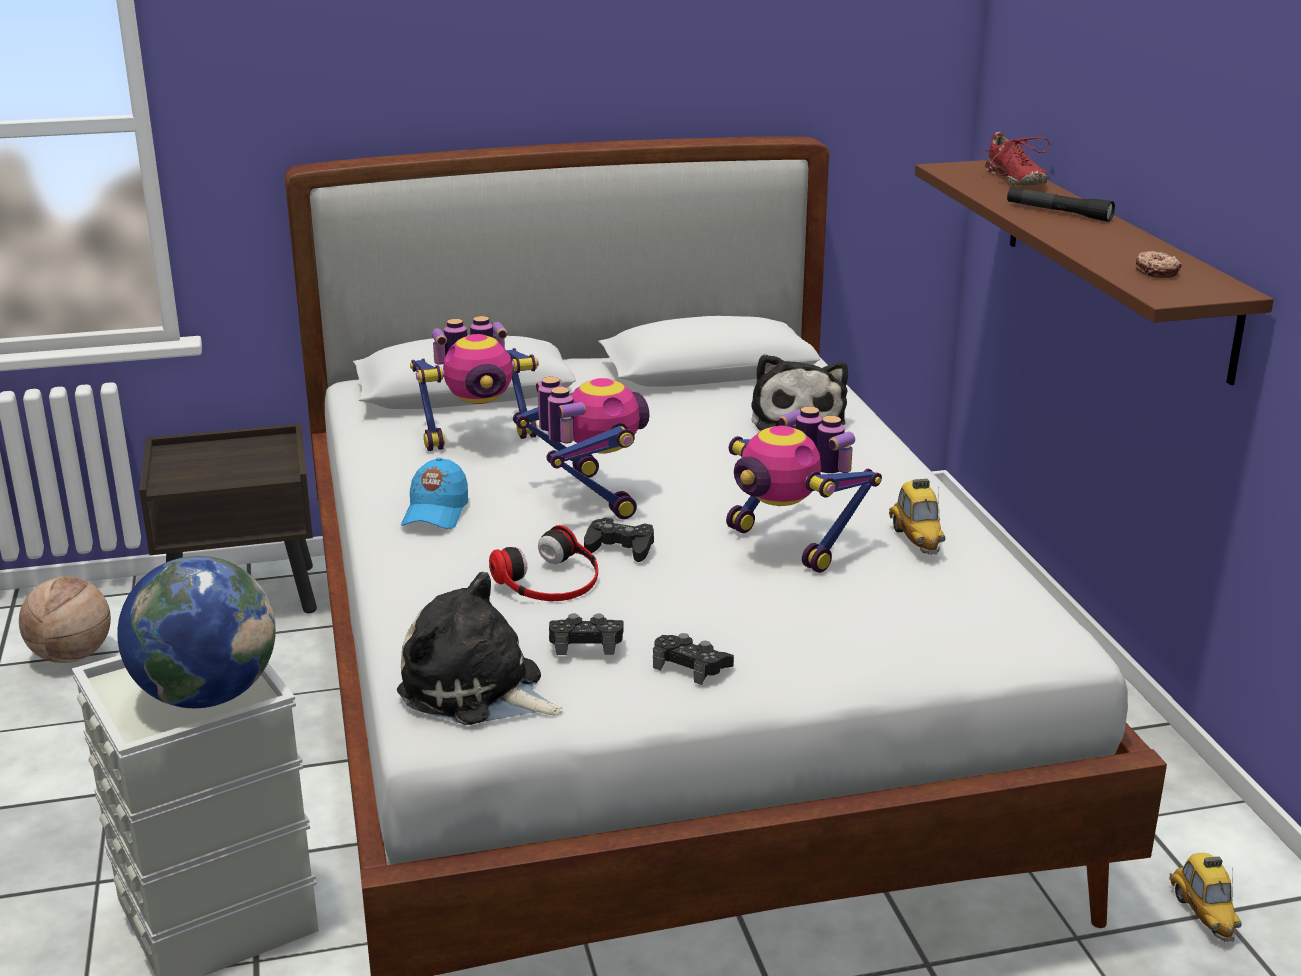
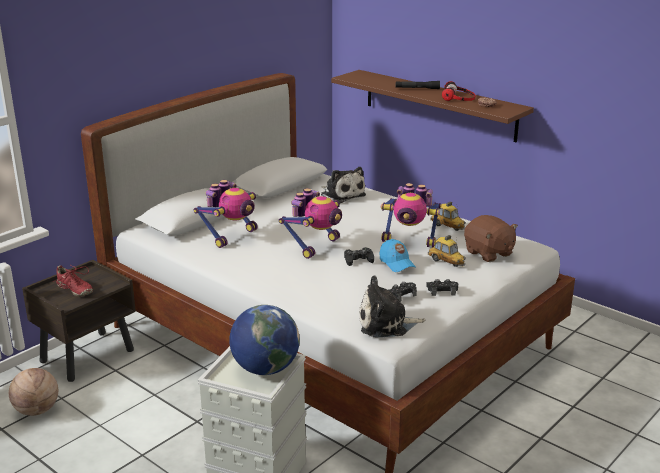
camera: 35 degrees left, 0 degrees up
blue cap [401,458,468,529] -> blue cap moved to [379,239,416,272]
headphones [489,525,598,601] -> headphones moved to [442,81,476,101]
toy robot [513,377,650,519] -> toy robot turned 90 degrees clockwise [279,188,342,259]
red shoe [978,132,1050,186] -> red shoe moved to [53,265,93,296]
toy car [1169,853,1242,942] -> toy car moved to [428,235,466,267]
none -> brown plush toy [464,215,518,262]

